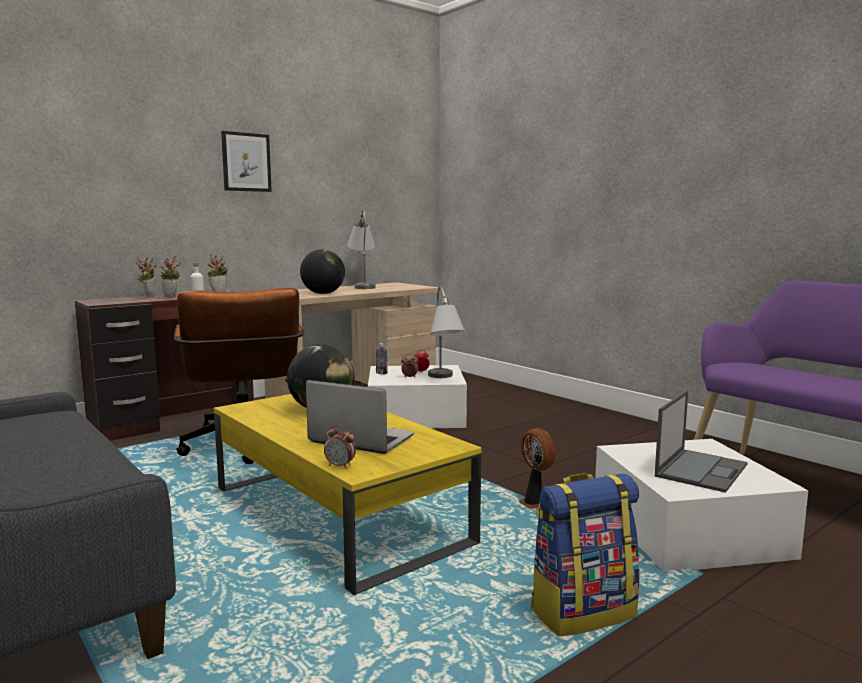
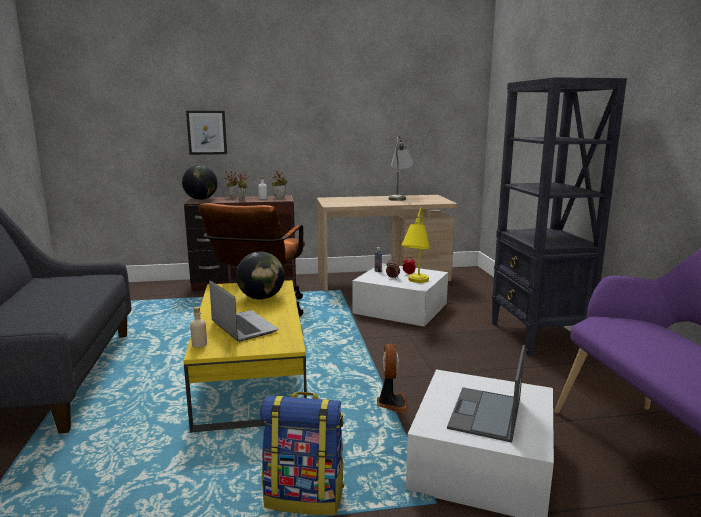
camera: 30 degrees right, 5 degrees up
picture [221,131,272,192] -> picture moved to [186,111,227,155]
globe [300,249,345,294] -> globe moved to [182,165,217,200]
alarm clock [324,425,356,469] -> beige bottle [190,306,207,348]
grey table lamp [428,286,465,378] -> yellow table lamp [401,207,430,283]
laptop [655,390,748,493] -> laptop turned 135 degrees clockwise [447,345,525,443]
none -> black bookcase [492,77,627,356]

